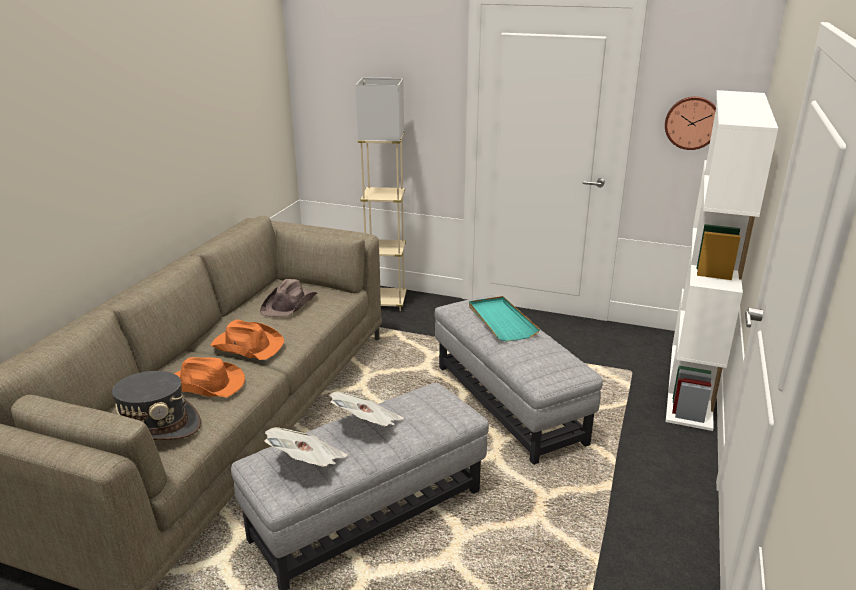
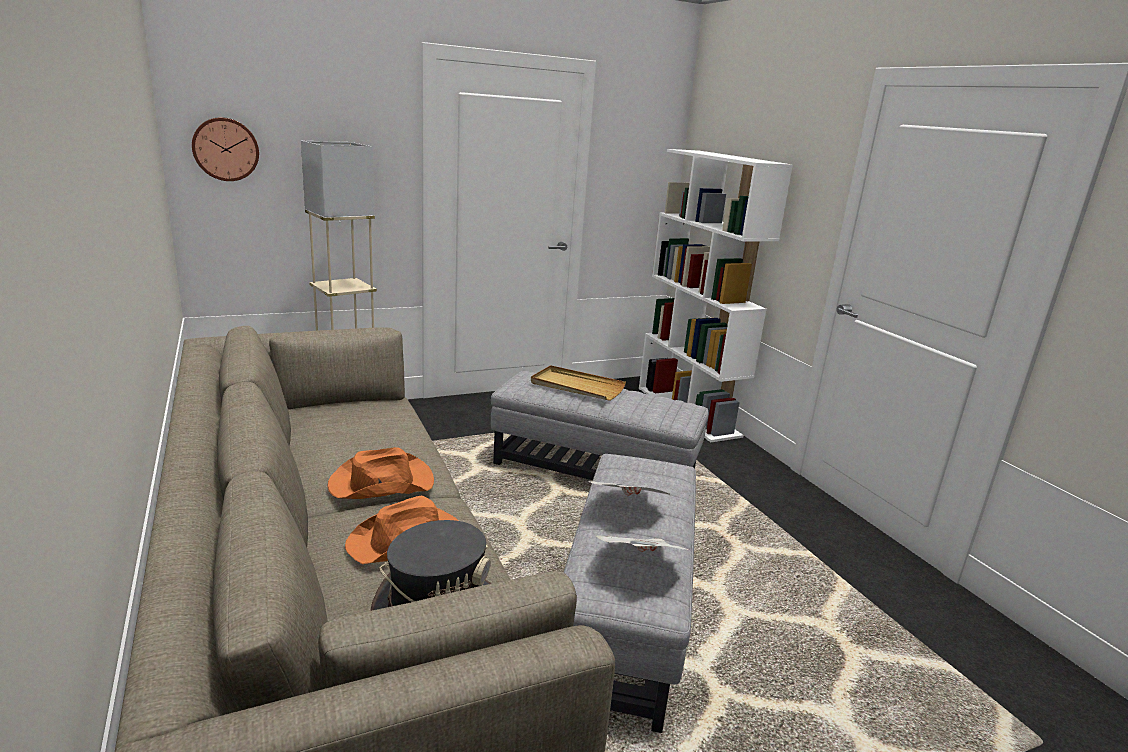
camera: 45 degrees left, 5 degrees down
brown hat [260,279,317,317] -> none
turquoise tray [469,296,540,342] -> beige tray [531,365,626,401]
wall clock [665,96,716,150] -> wall clock moved to [192,117,259,181]

